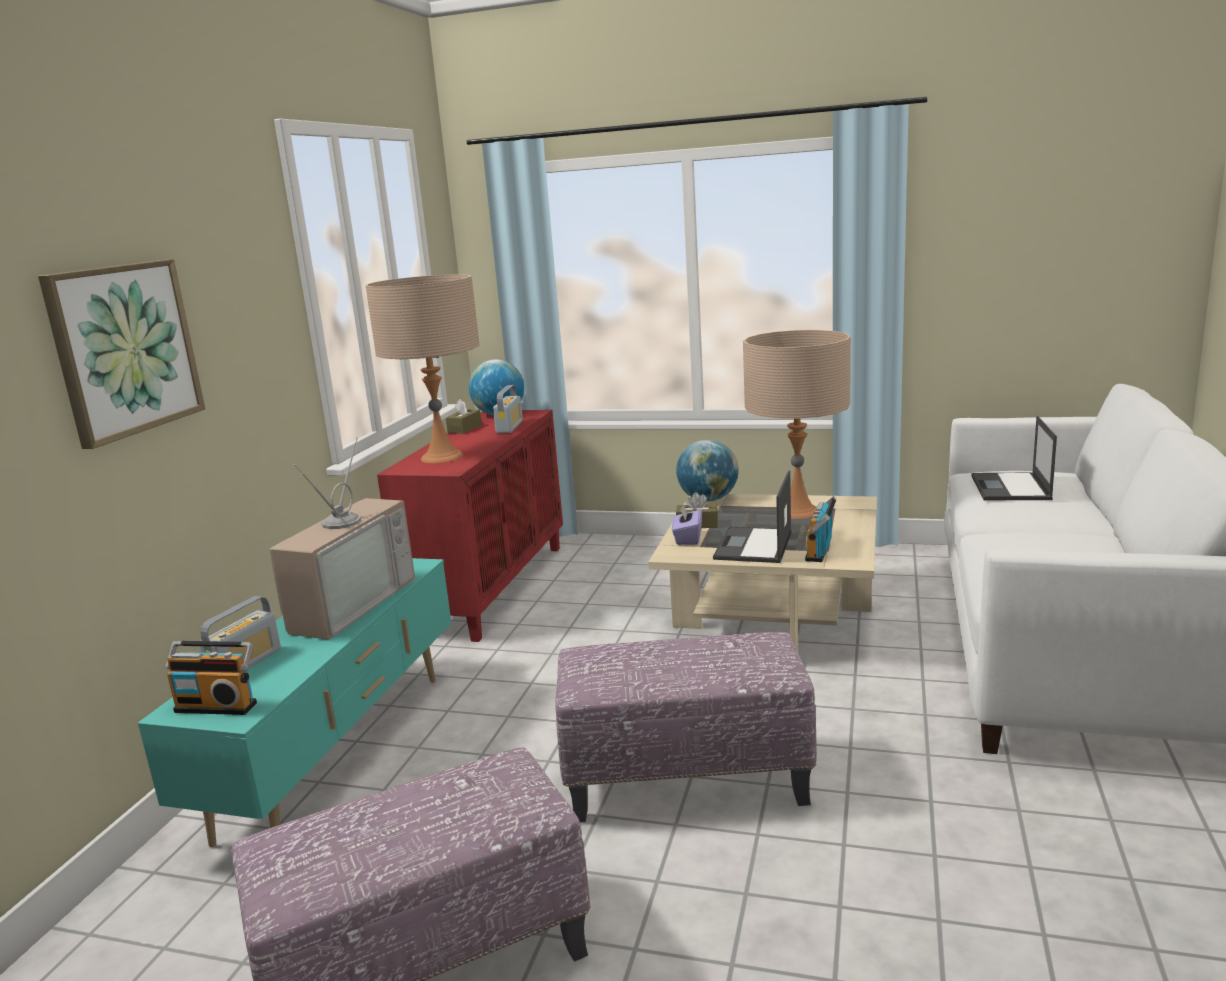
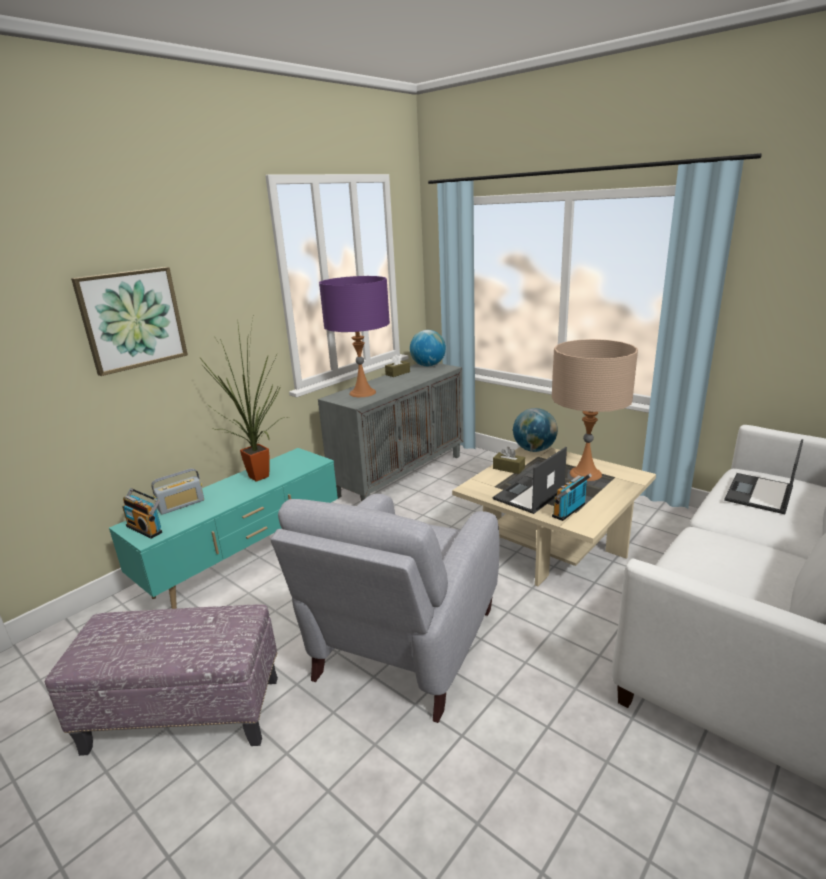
camera: 25 degrees right, 5 degrees up
television [270,437,415,640] -> potted plant [200,314,286,482]
beige table lamp [366,274,480,463] -> purple table lamp [319,276,390,397]
red cabinet [377,410,563,642] -> grey cabinet [318,363,463,502]
radio [493,385,523,433] -> none
ottoman [555,632,817,823] -> grey armchair [271,494,499,723]
purple tissue box [672,504,702,545] -> none

